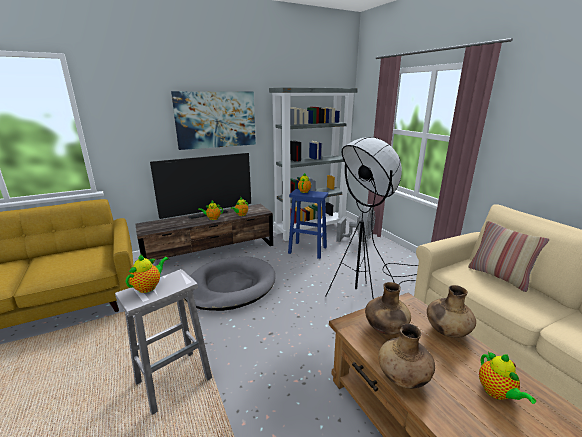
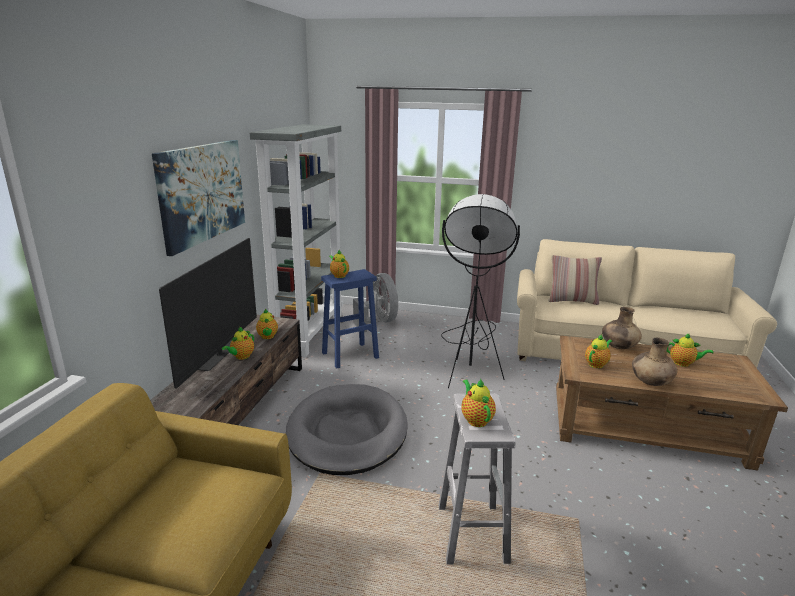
camera: 50 degrees left, 0 degrees up
brown vase [365,282,411,335] -> teapot [585,334,612,368]

